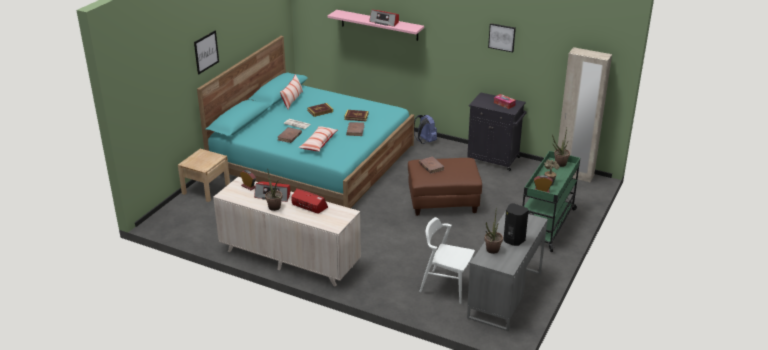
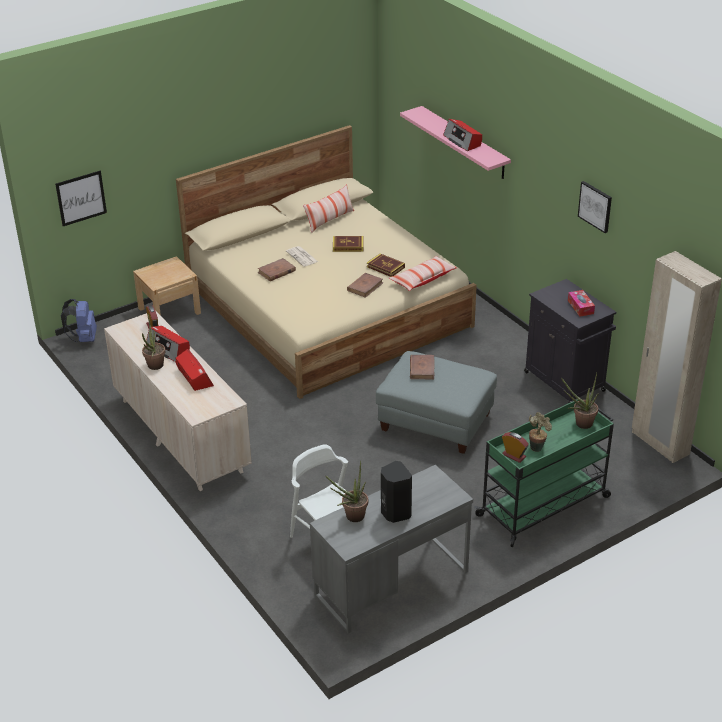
camera: 30 degrees right, 5 degrees up
picture [194,30,219,74] -> picture moved to [55,171,107,226]
turquoise bed [197,36,414,208] -> beige bed [176,125,477,399]
pillow [298,127,338,151] -> pillow moved to [389,256,457,291]
brown ottoman [408,158,482,216] -> grey ottoman [376,351,497,454]
blue backpack [414,115,437,144] -> blue backpack moved to [61,299,97,342]

